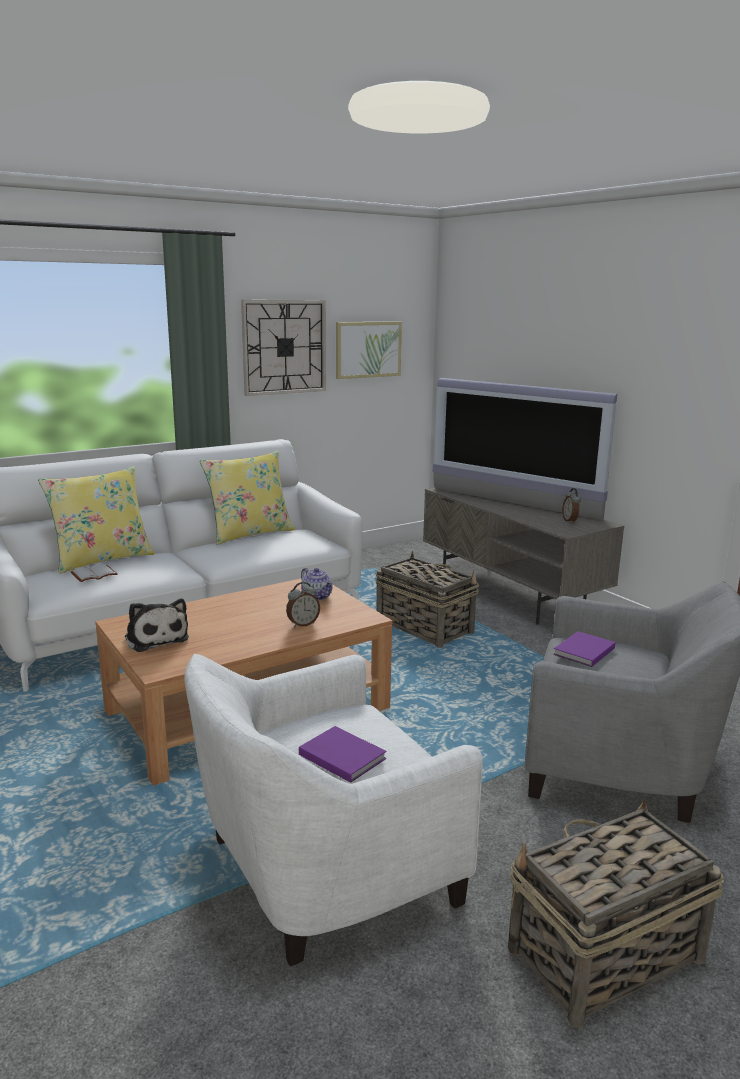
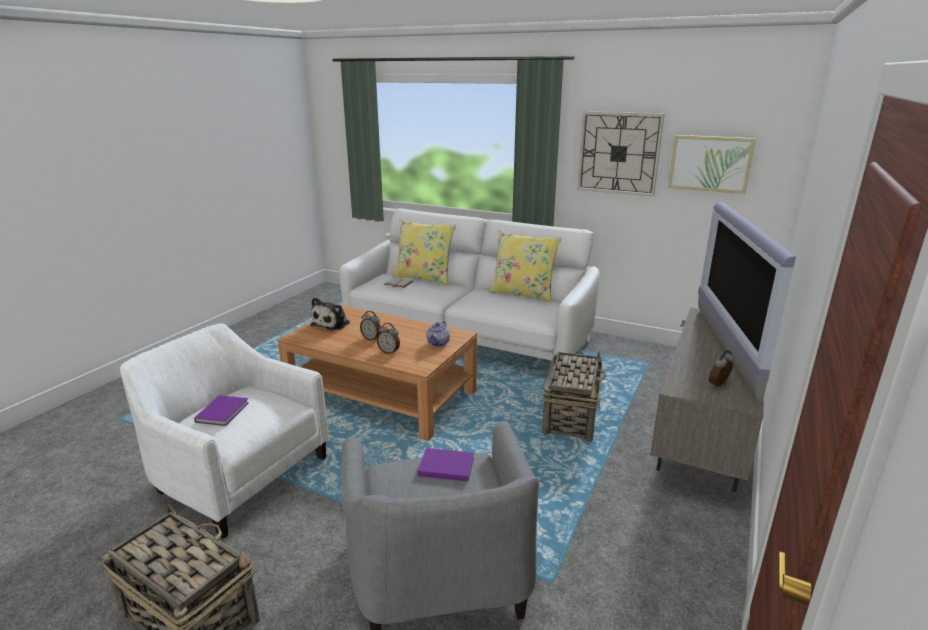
camera: 60 degrees right, 5 degrees up
none -> alarm clock [360,311,381,341]

